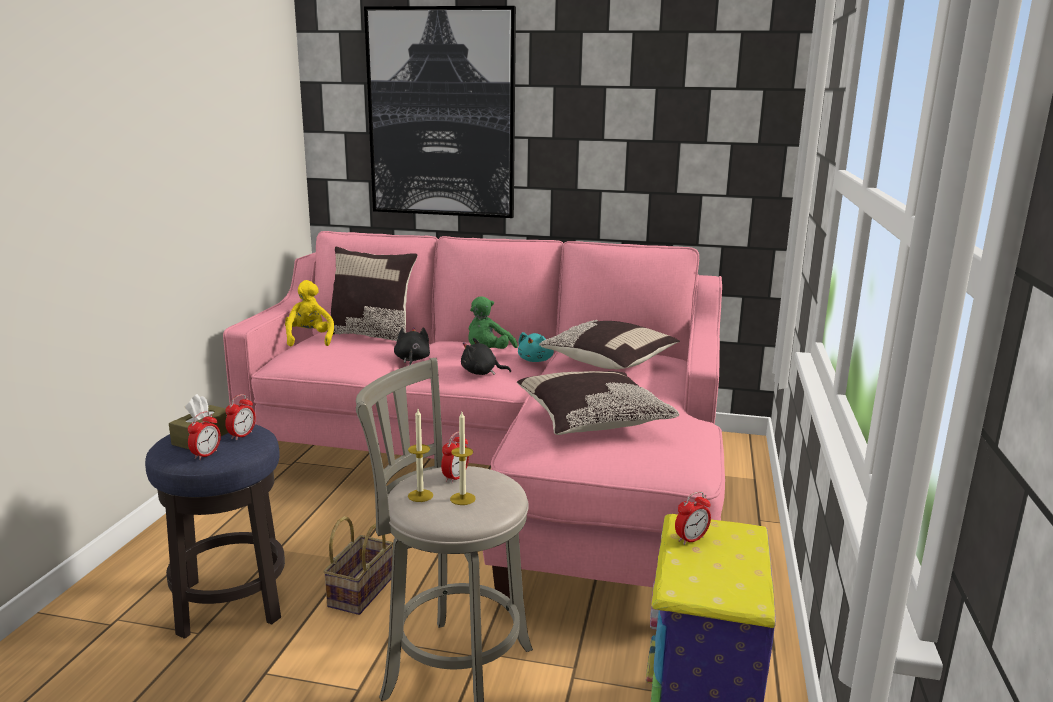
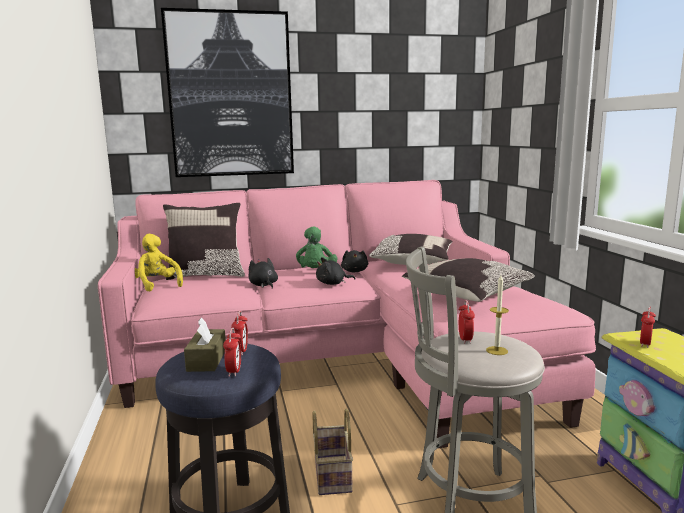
camera: 25 degrees left, 5 degrees down
candle [408,409,433,502] -> none
turquoise plush toy [518,332,554,362] -> black plush toy [341,250,368,272]

